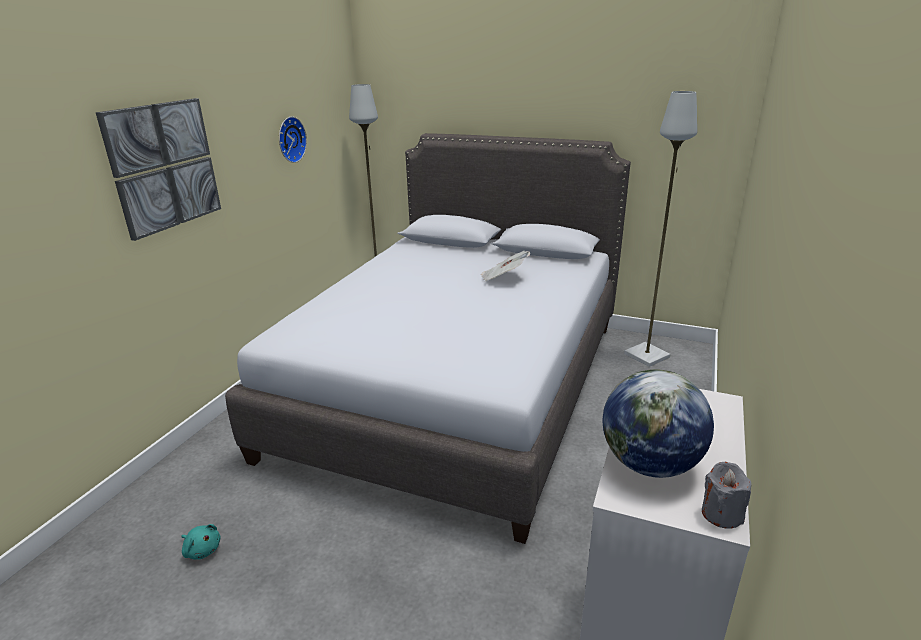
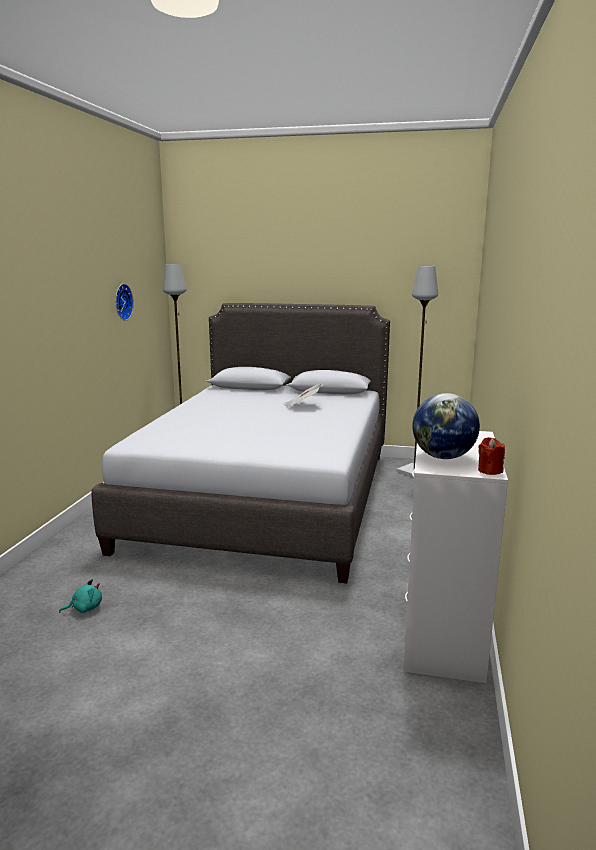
camera: 10 degrees left, 10 degrees down
picture [96,98,221,241] -> none
turquoise plush toy [181,524,220,560] -> turquoise plush toy turned 45 degrees counterclockwise [59,579,102,613]
grey candle [702,462,751,529] -> red candle [478,437,505,475]

